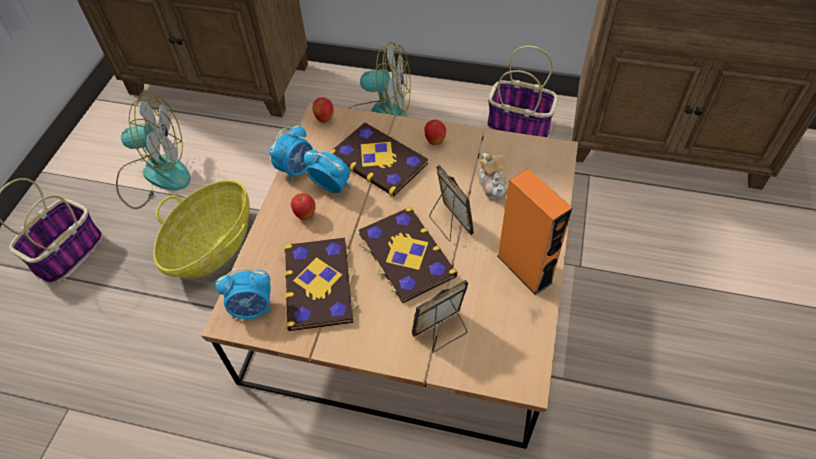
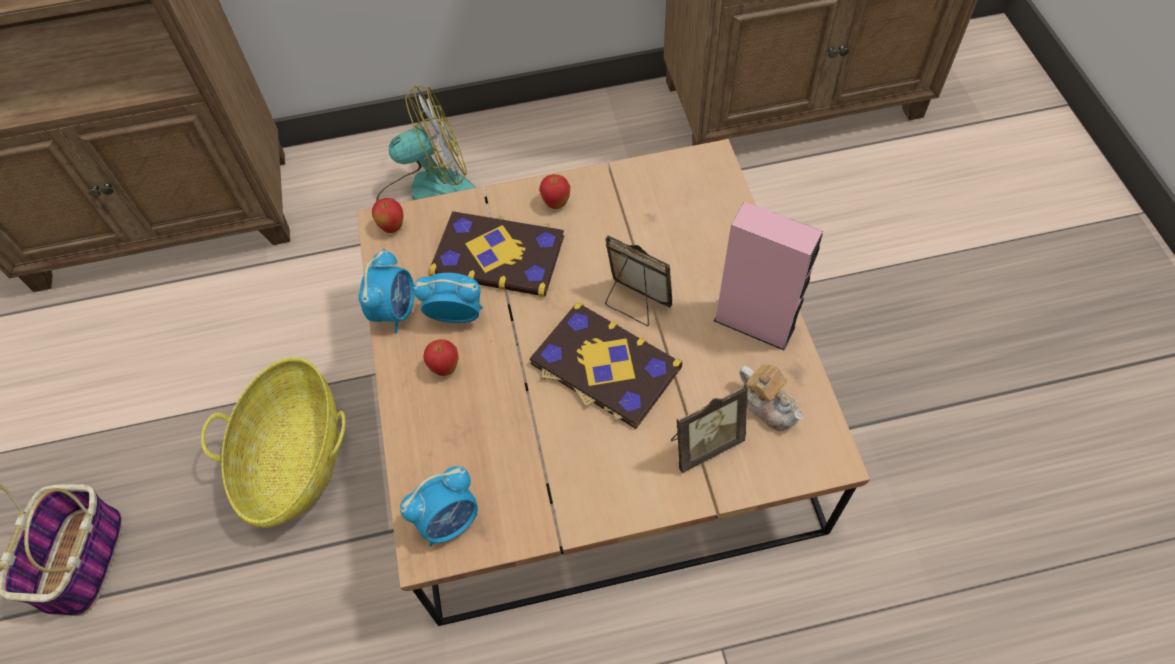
camera: 25 degrees left, 5 degrees up
fan [116,94,191,209] -> none
book [284,237,359,331] -> none
picture frame [412,280,468,353] -> picture frame turned 150 degrees counterclockwise [671,384,748,473]
teapot [479,153,508,201] -> teapot moved to [739,365,804,431]
basket [487,46,557,137] -> none
orange speaker [497,169,572,295] -> pink speaker [714,202,823,350]

